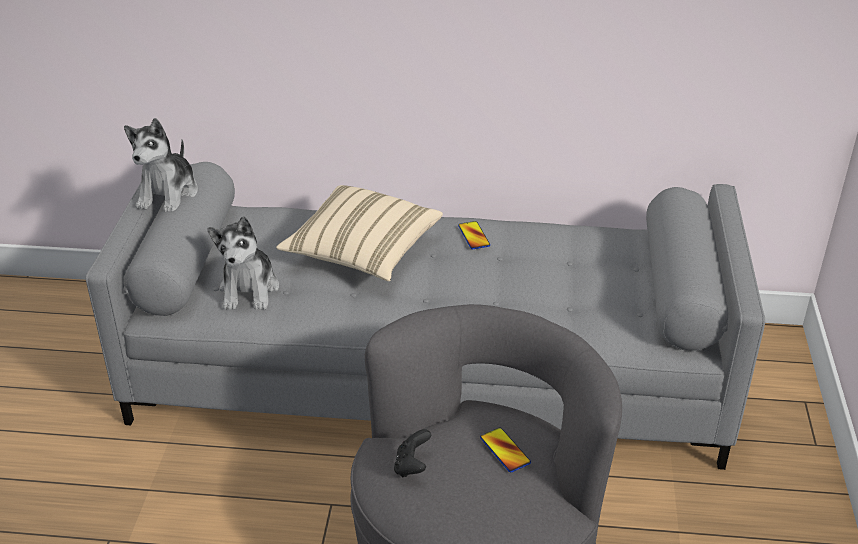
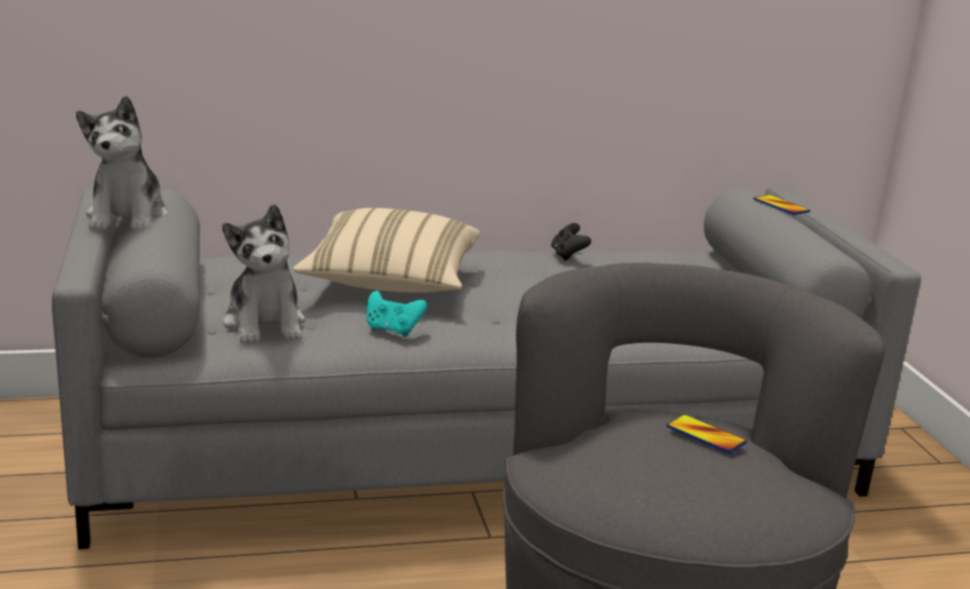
camera: 20 degrees left, 15 degrees down
black game controller [394,429,431,478] -> black game controller moved to [551,223,591,261]
phone [458,221,490,249] -> phone moved to [753,195,810,215]
none -> turquoise game controller [367,291,427,337]

